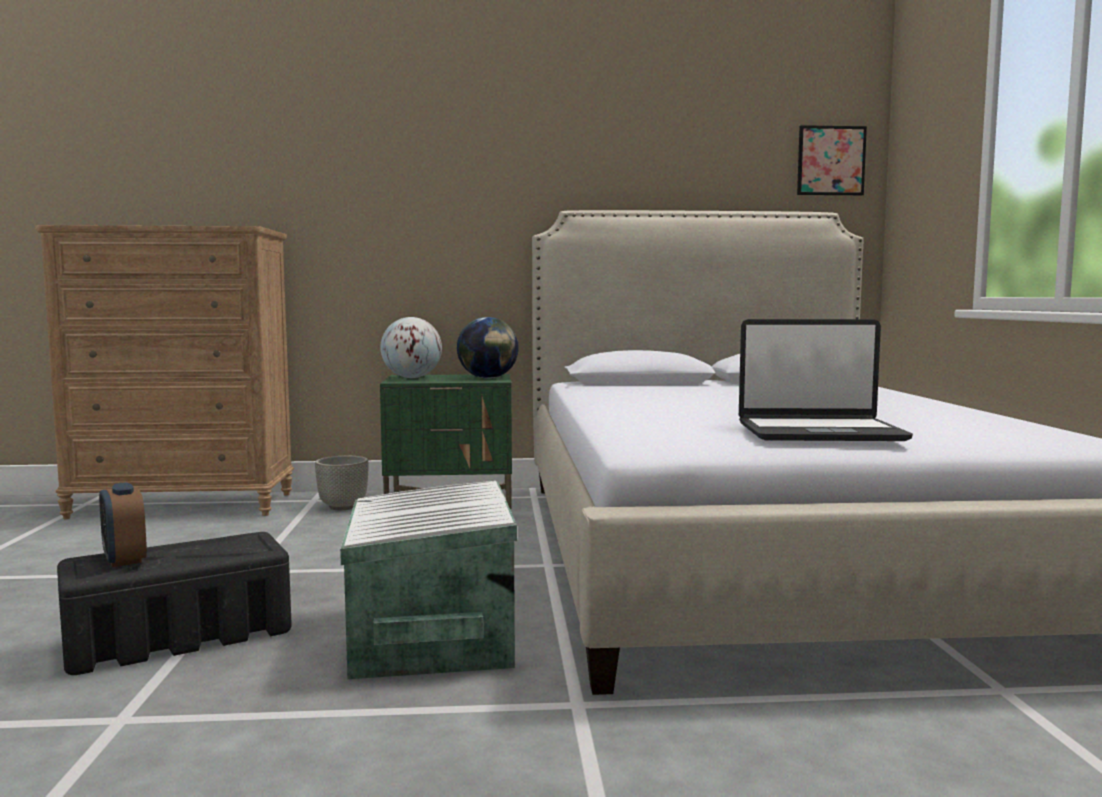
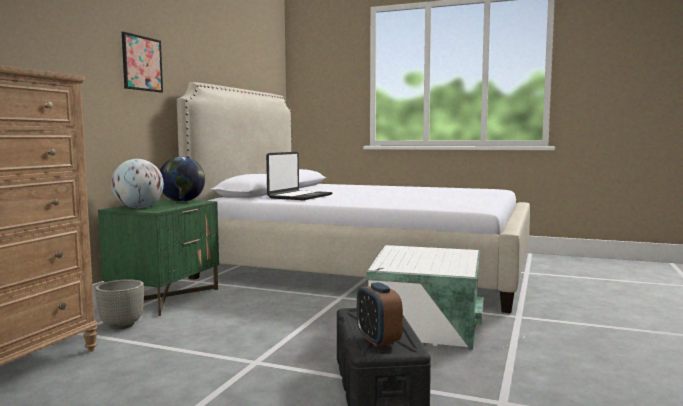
camera: 65 degrees left, 0 degrees up
alarm clock [99,482,147,567] -> alarm clock turned 75 degrees clockwise [357,282,403,347]
laptop [739,319,913,441] -> laptop moved to [266,152,333,200]
picture [797,125,867,195] -> picture moved to [122,32,163,93]

